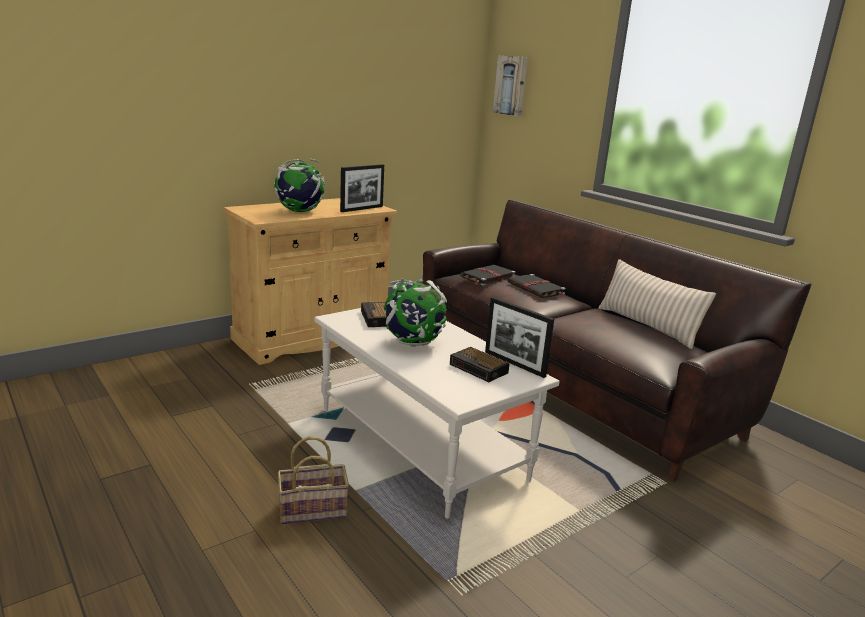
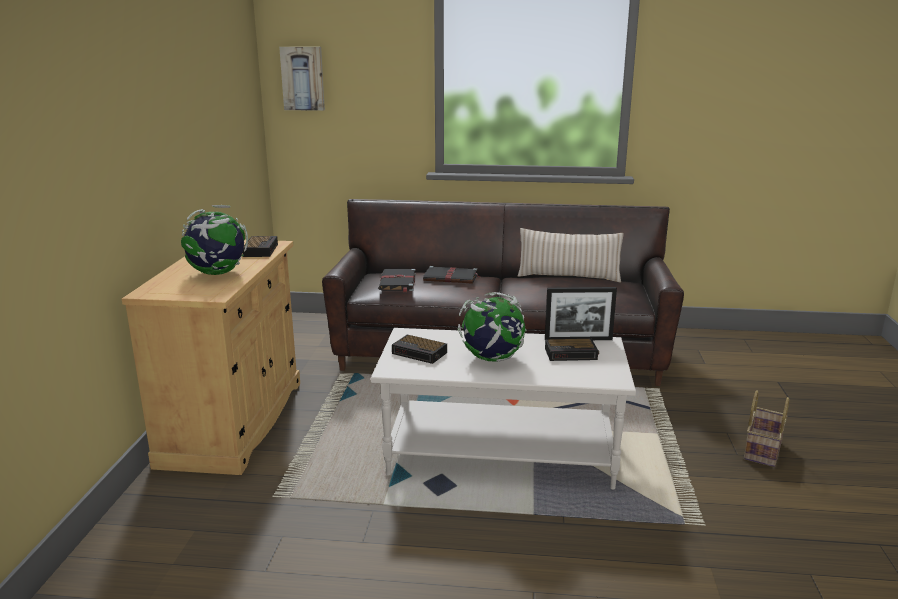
camera: 45 degrees left, 0 degrees up
basket [278,436,349,524] -> basket moved to [744,391,789,467]
picture frame [340,164,384,212] -> alarm clock [243,236,278,257]

